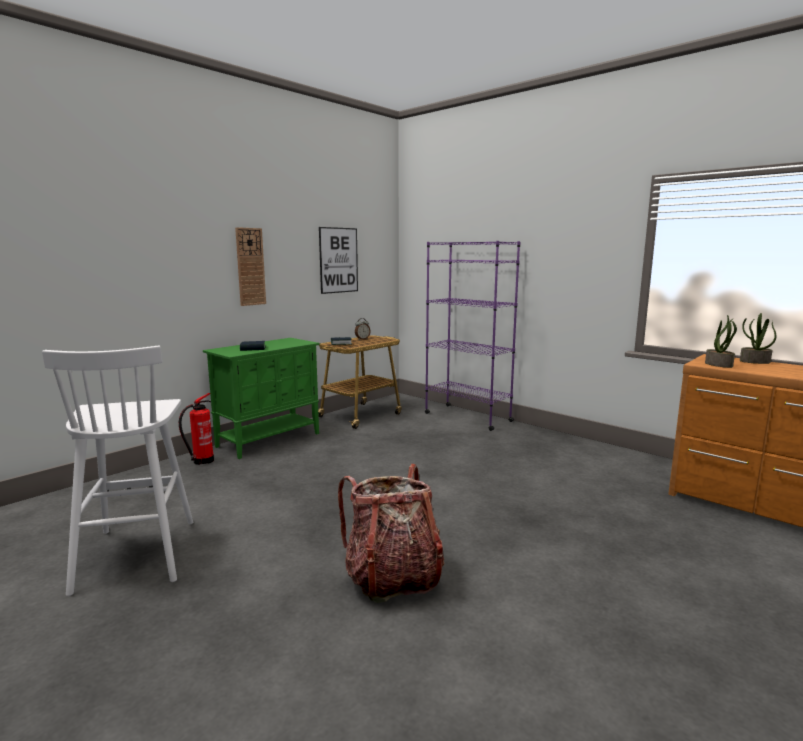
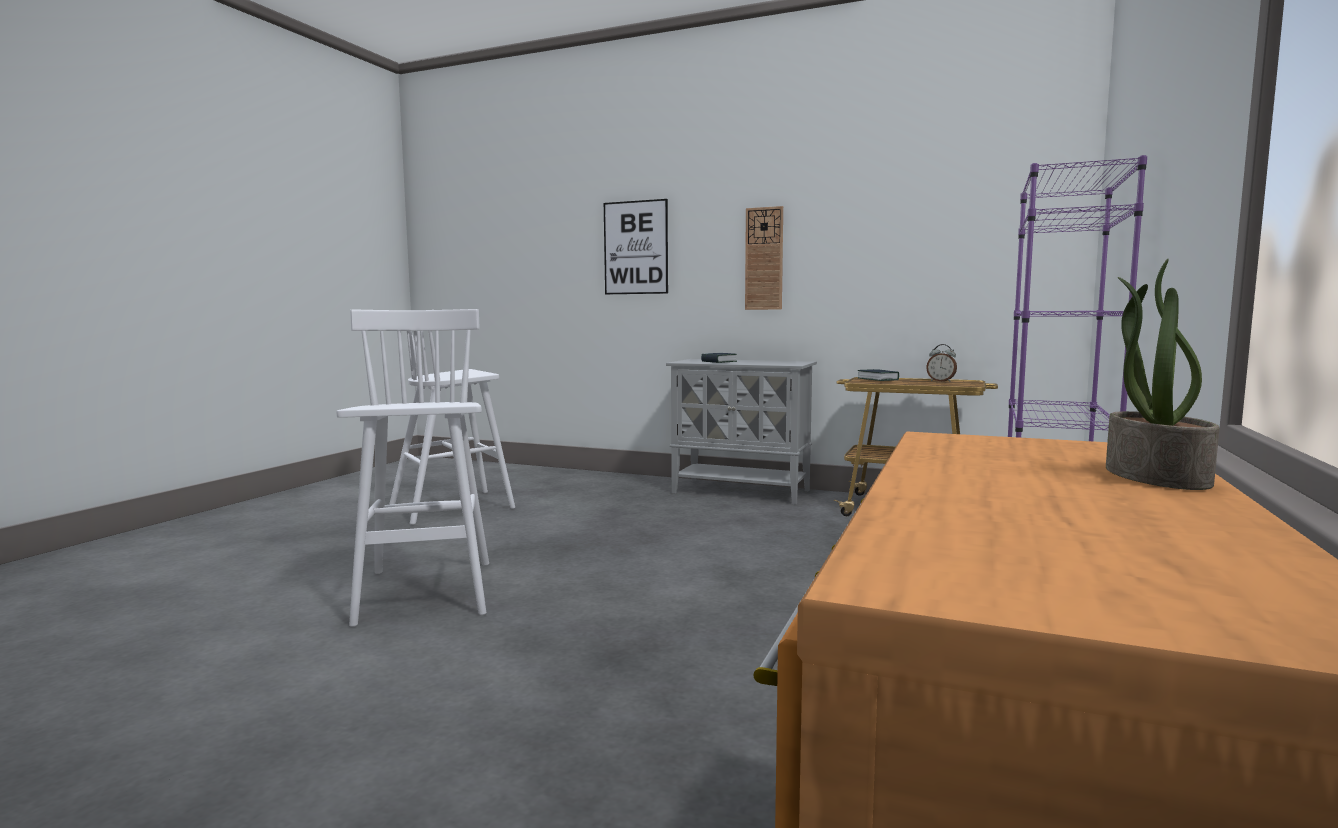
camera: 70 degrees right, 5 degrees down
fire extinguisher [179,393,214,465] -> none
green cabinet [203,338,320,459] -> grey cabinet [666,359,817,505]
picture [319,227,358,294] -> picture moved to [604,199,668,294]
backpack [338,464,445,603] -> white stool [336,309,489,627]
potted plant [705,315,737,368] -> none

